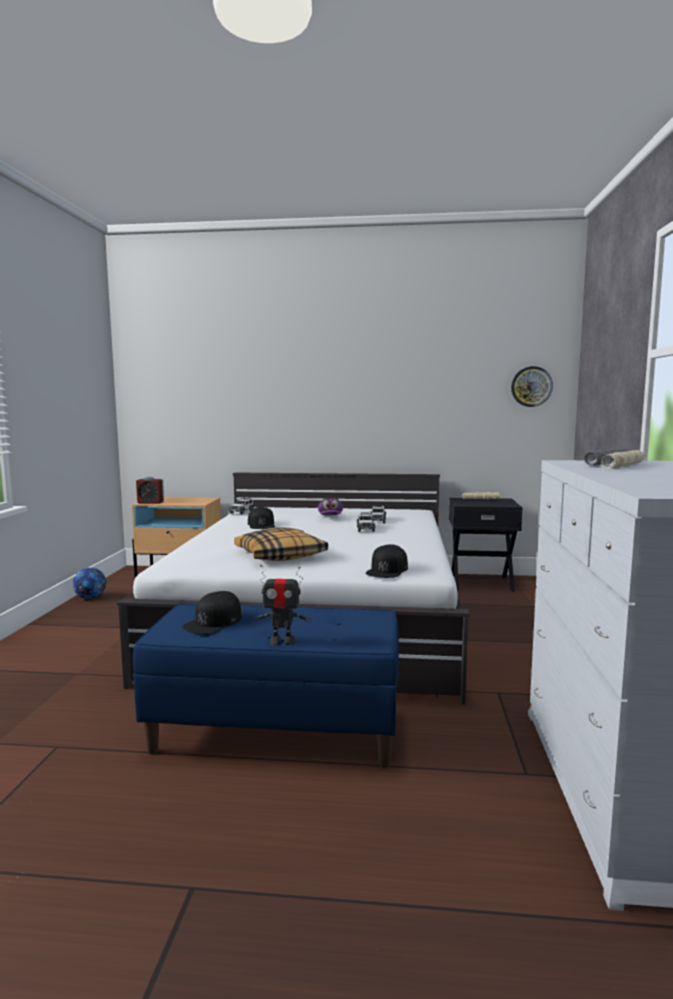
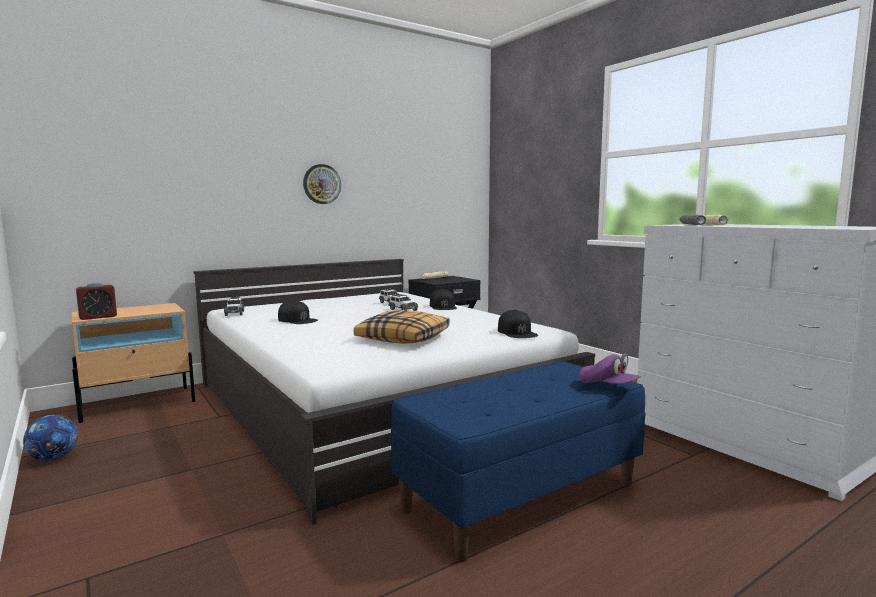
camera: 40 degrees left, 0 degrees up
black cap [182,591,241,634] -> black cap moved to [430,289,457,310]
toy robot [253,565,311,646] -> none
purple cap [318,498,343,515] -> purple cap moved to [579,353,641,384]
wall clock [511,366,553,407] -> wall clock moved to [303,164,341,204]

